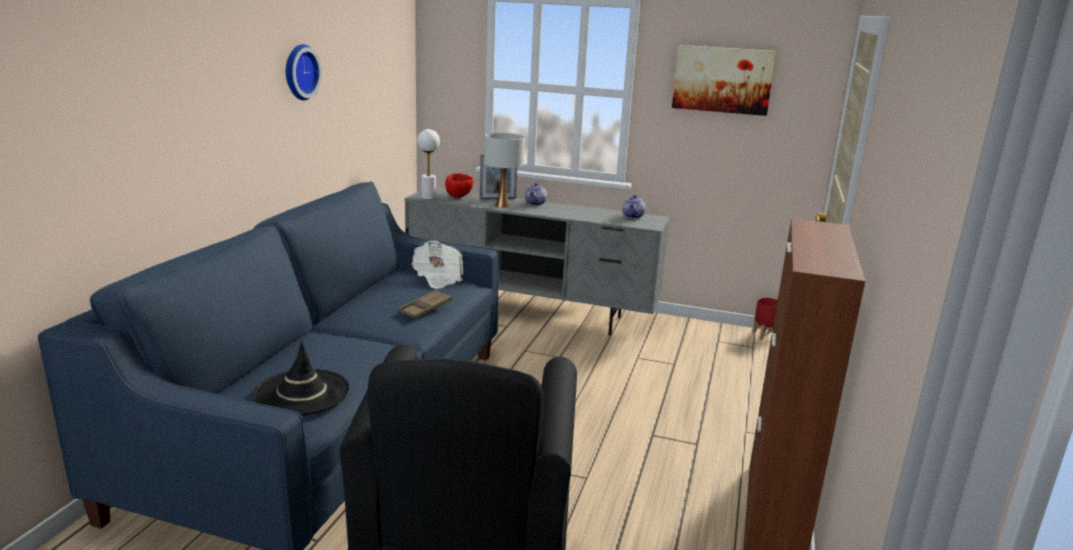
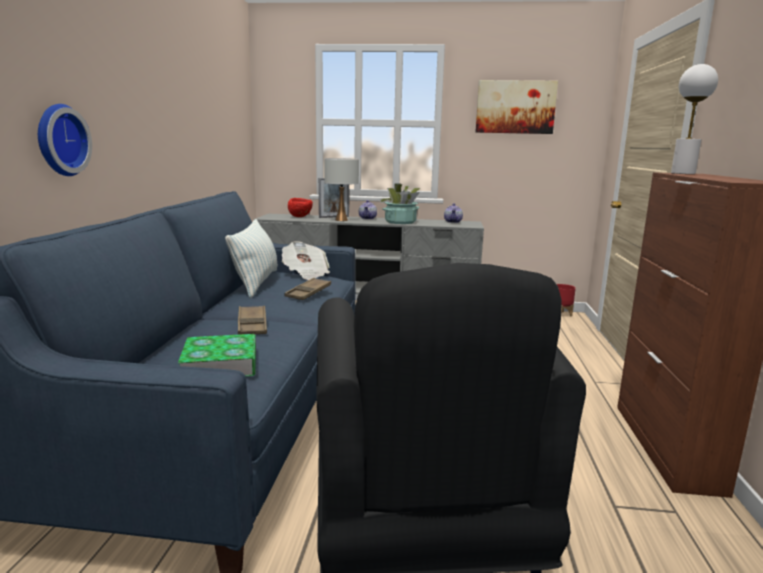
camera: 10 degrees left, 5 degrees down
black hat [252,341,350,416] -> book [178,334,256,376]
wall clock [286,44,322,100] -> wall clock moved to [38,104,92,176]
white table lamp [417,129,440,200] -> white table lamp moved to [671,64,718,174]
none -> pillow [225,219,278,298]
none -> brown tray [238,306,267,335]
none -> potted plant [380,183,420,224]

